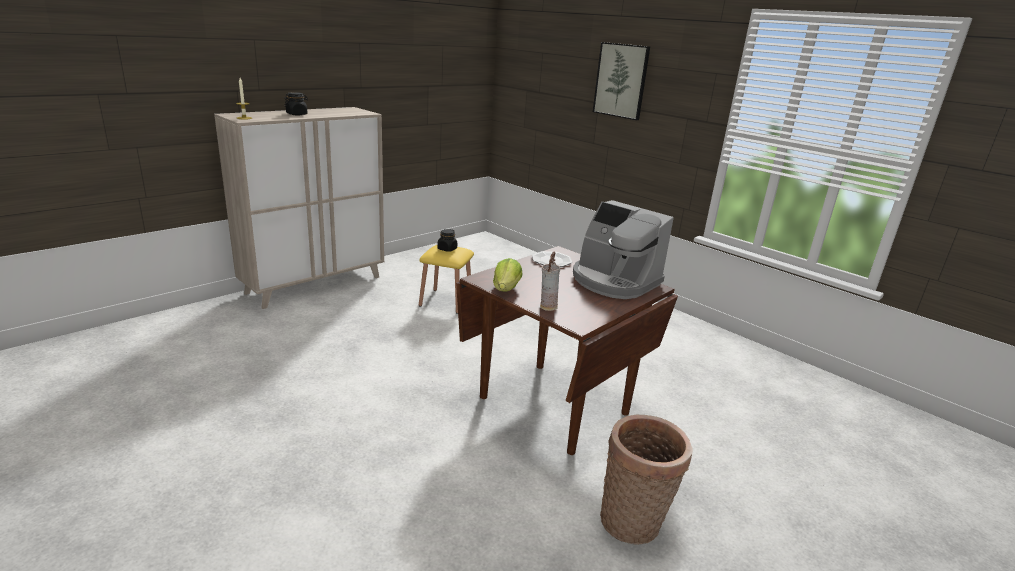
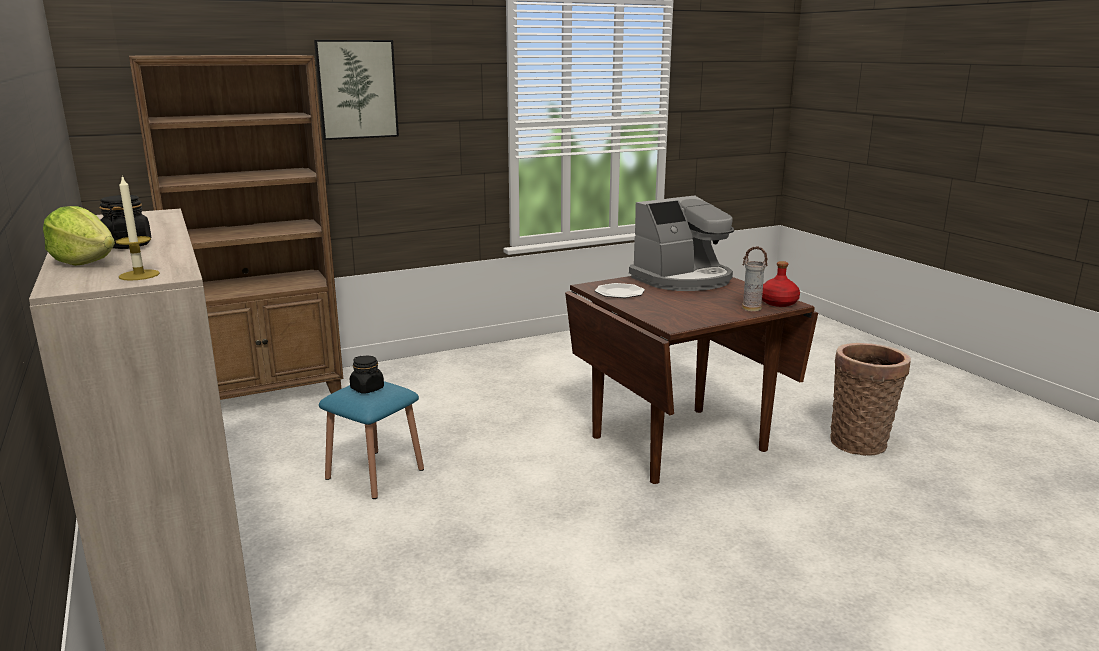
camera: 70 degrees left, 5 degrees down
yellow stool [419,245,474,314] -> blue stool [319,381,424,499]
lettuce [493,258,522,291] -> lettuce moved to [43,206,115,266]
none -> brown bookcase [129,55,343,400]
none -> red bottle [762,261,800,307]

